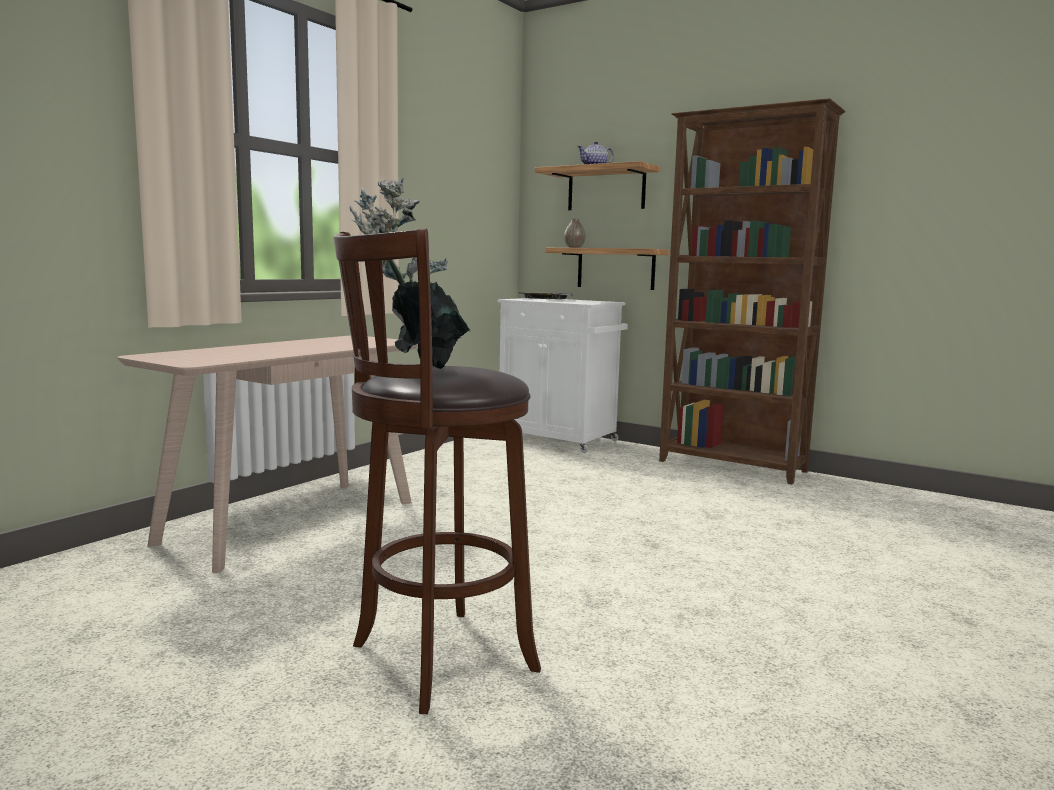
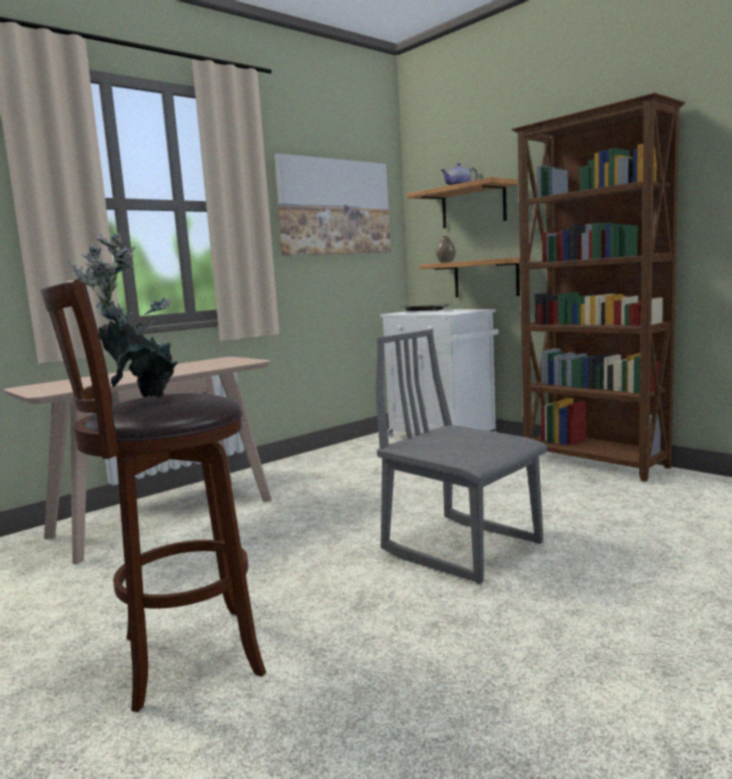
camera: 15 degrees right, 0 degrees up
none -> picture [274,154,391,255]
none -> grey chair [376,329,548,584]

